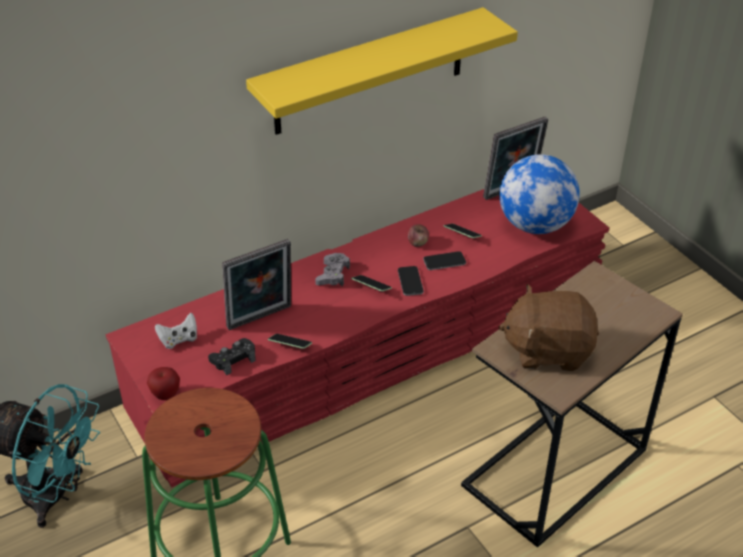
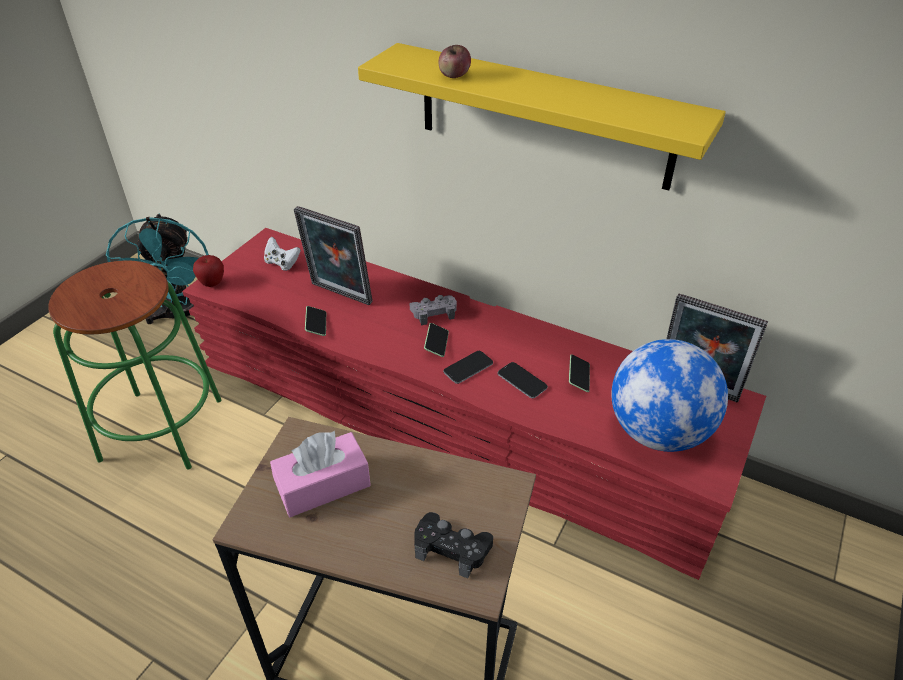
camera: 60 degrees right, 0 degrees up
black game controller [208,338,256,376] -> black game controller moved to [414,512,493,578]
apple [408,224,429,247] -> apple moved to [438,45,471,78]
brown plush toy [499,284,599,371] -> pink tissue box [270,431,371,517]

